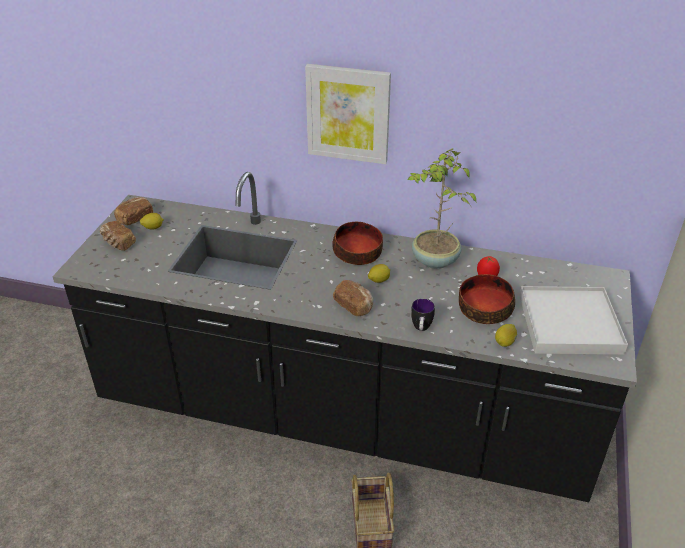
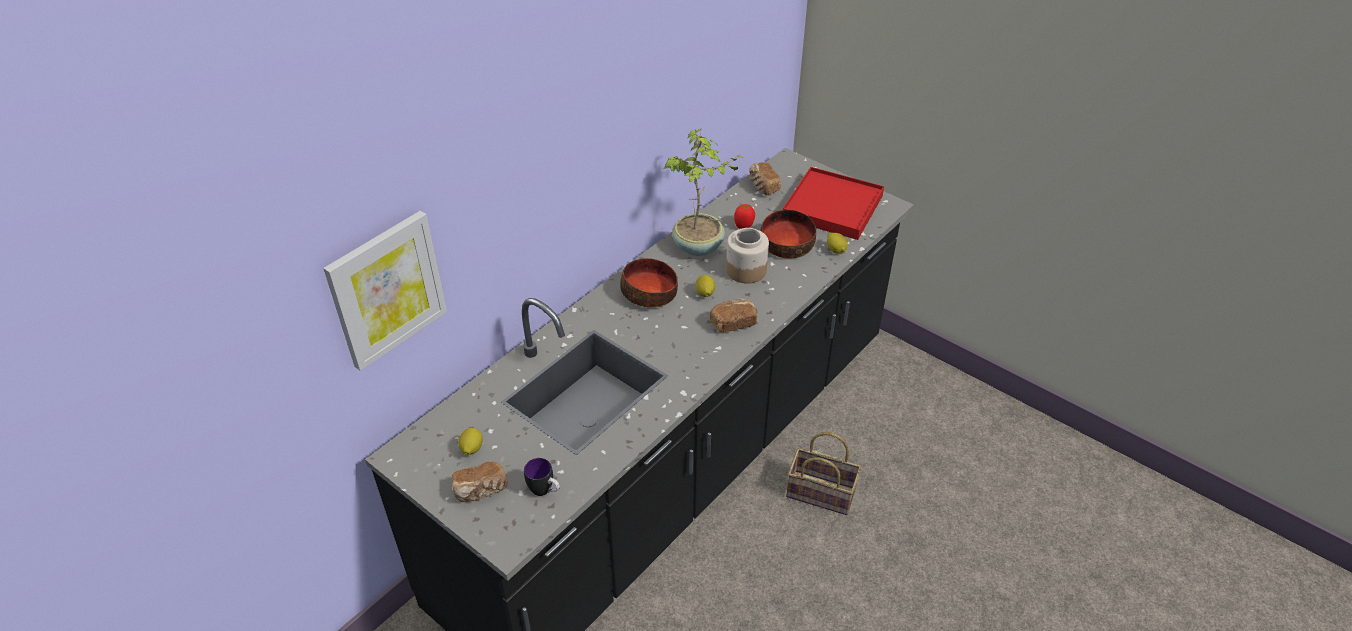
camera: 65 degrees left, 5 degrees up
bread [114,197,153,226] -> bread moved to [749,163,781,195]
picture [305,64,391,164] -> picture moved to [323,211,447,371]
mug [411,299,435,331] -> mug moved to [524,458,560,496]
white tray [520,286,628,355] -> red tray [783,167,884,240]
none -> jar [726,228,769,283]

